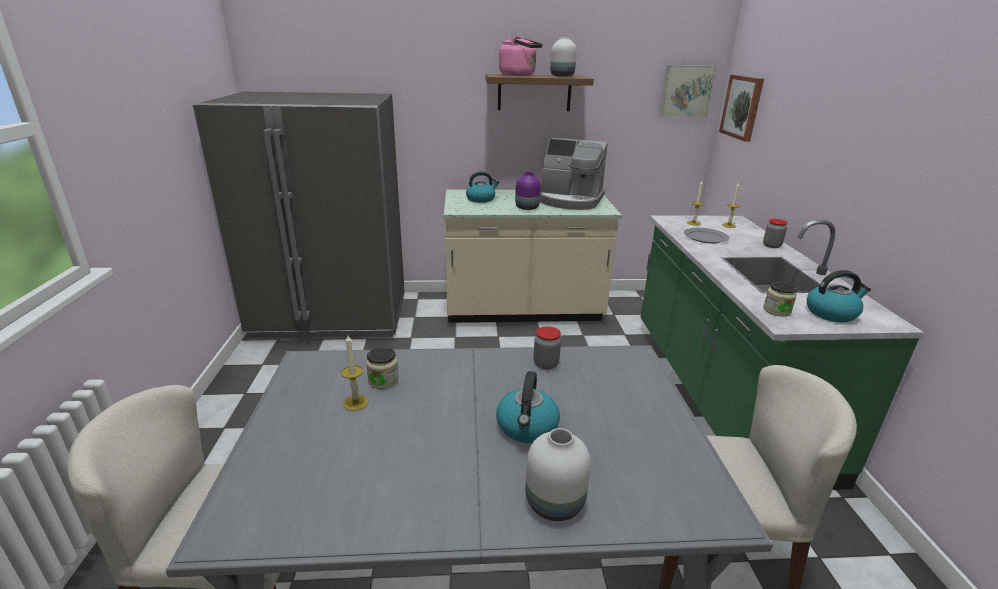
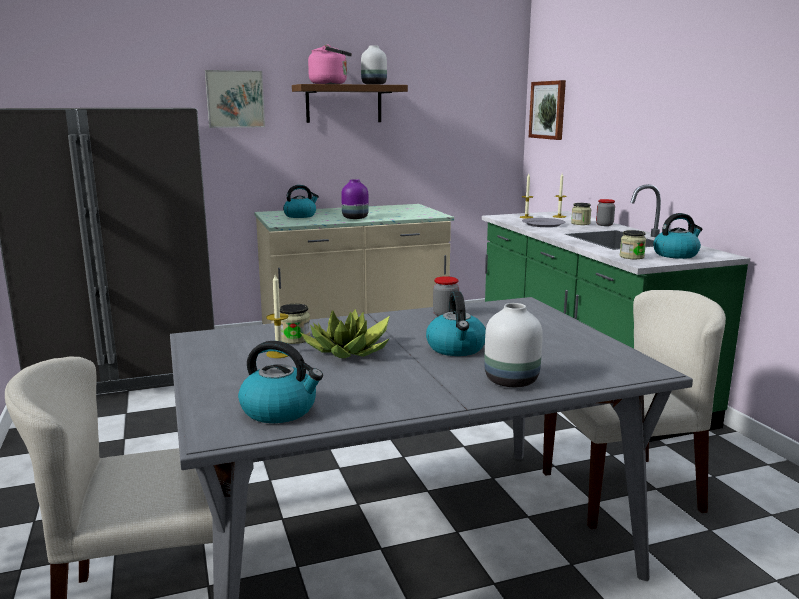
camera: 15 degrees left, 10 degrees down
coffee machine [540,138,608,210] -> none
picture [659,65,717,118] -> picture moved to [205,70,265,128]
none -> kettle [238,341,323,423]
none -> potted plant [300,309,390,358]
none -> jar [571,203,591,225]

